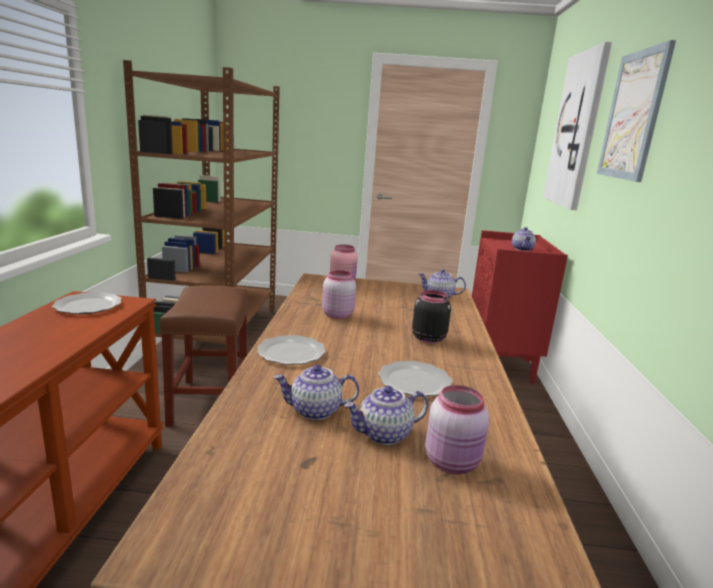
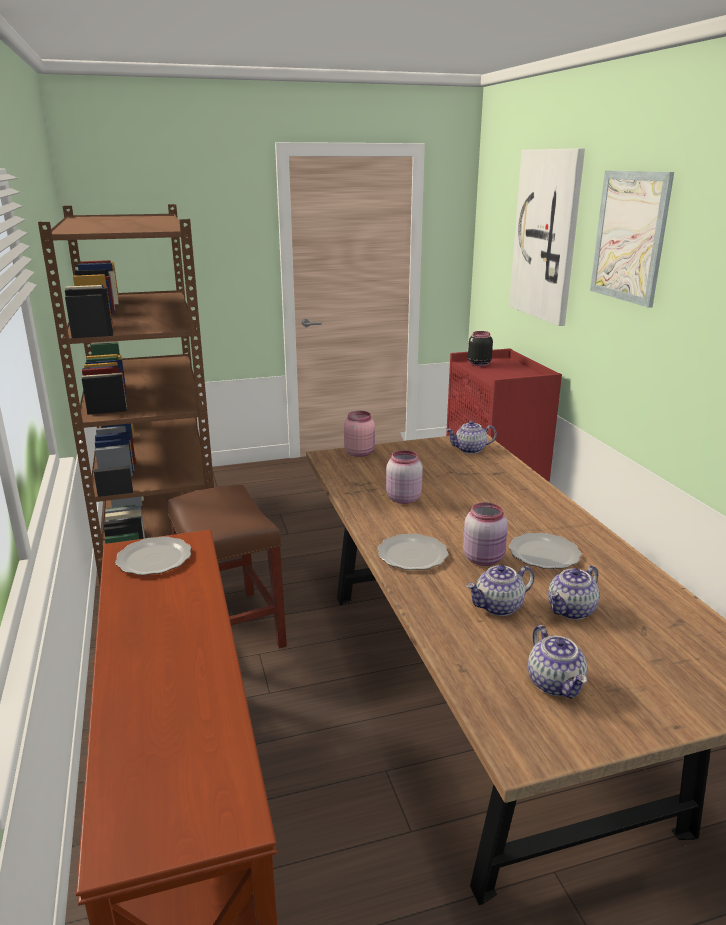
camera: 20 degrees left, 5 degrees up
black jar [412,290,451,344] -> black jar moved to [468,331,493,366]
pink jar [425,385,489,474] -> pink jar moved to [463,502,508,566]
teapot [512,227,536,251] -> teapot moved to [528,625,587,699]

